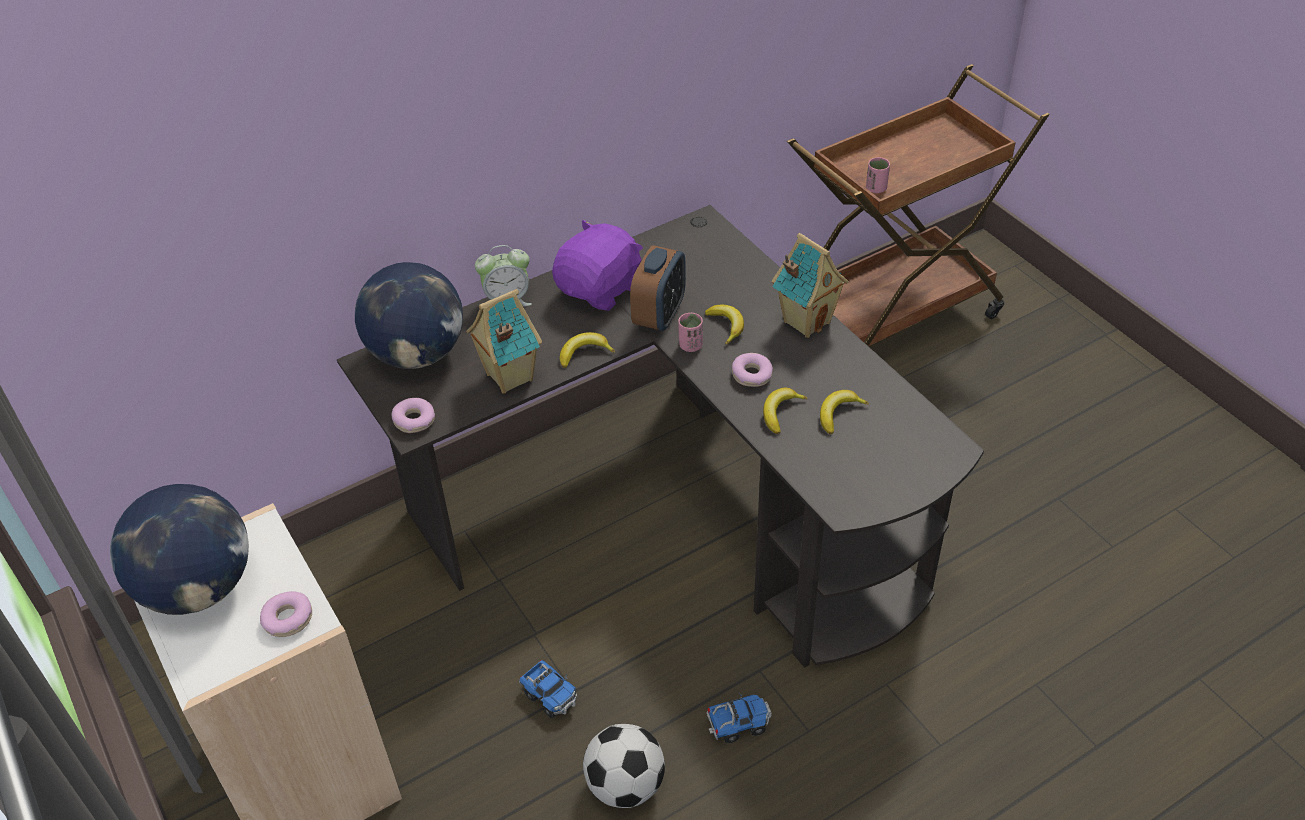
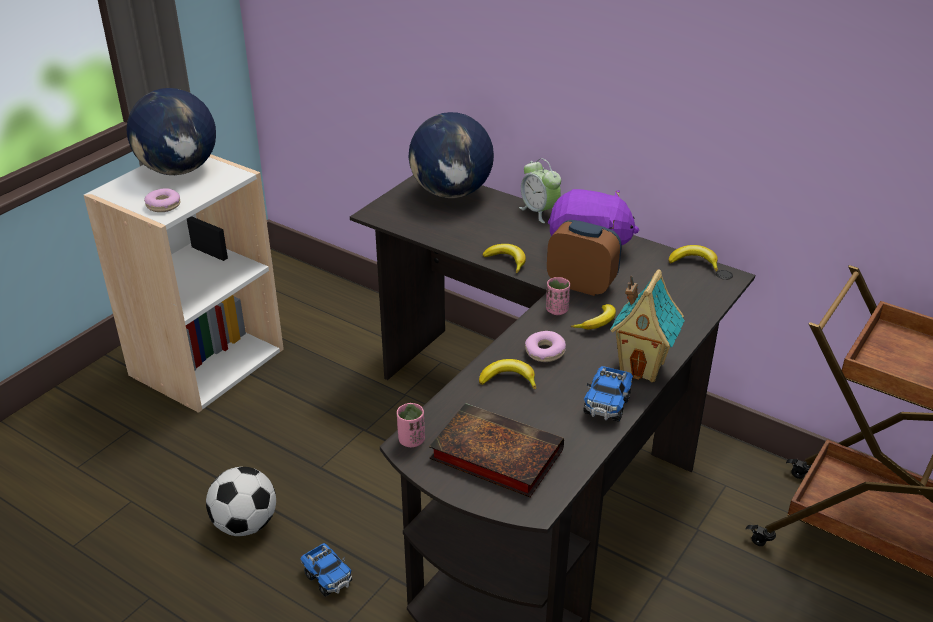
camera: 65 degrees right, 10 degrees down
donut [391,398,435,433] -> none
toy house [466,289,542,394] -> none
toy truck [519,660,577,718] -> toy truck moved to [584,366,633,422]
alarm clock [630,245,686,331] -> alarm clock turned 150 degrees counterclockwise [547,220,621,296]
banana [820,390,869,434] -> banana moved to [669,245,718,271]
pink cup [866,157,890,193] -> pink cup moved to [397,403,425,447]
none -> book [429,403,564,497]

